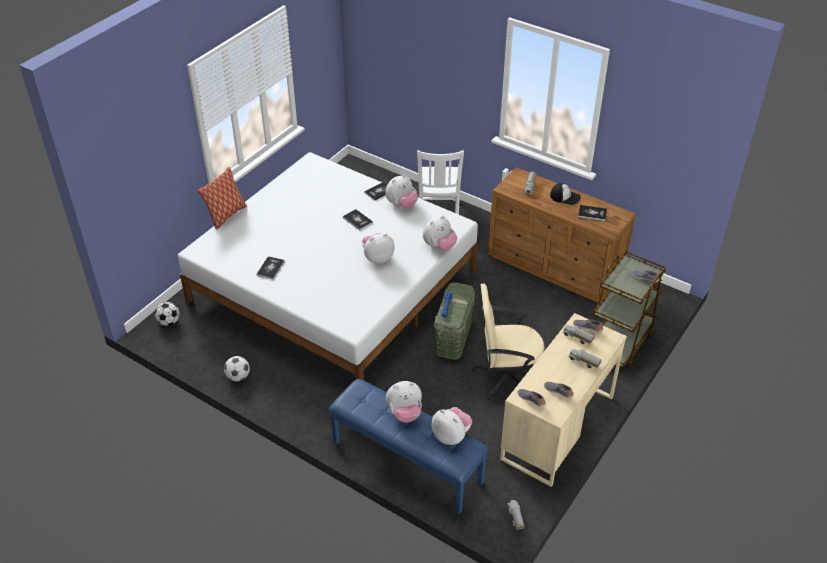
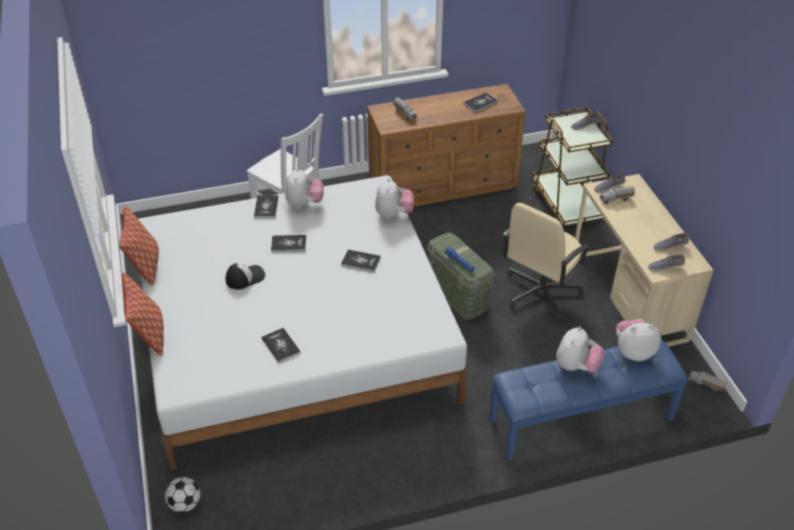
camera: 50 degrees left, 0 degrees up
football [224,356,250,381] -> none
plush toy [362,233,395,264] -> book [341,250,381,272]
cap [550,183,581,205] -> cap moved to [226,263,265,290]
toy truck [568,349,602,368] -> none
none -> pillow [119,206,159,286]

